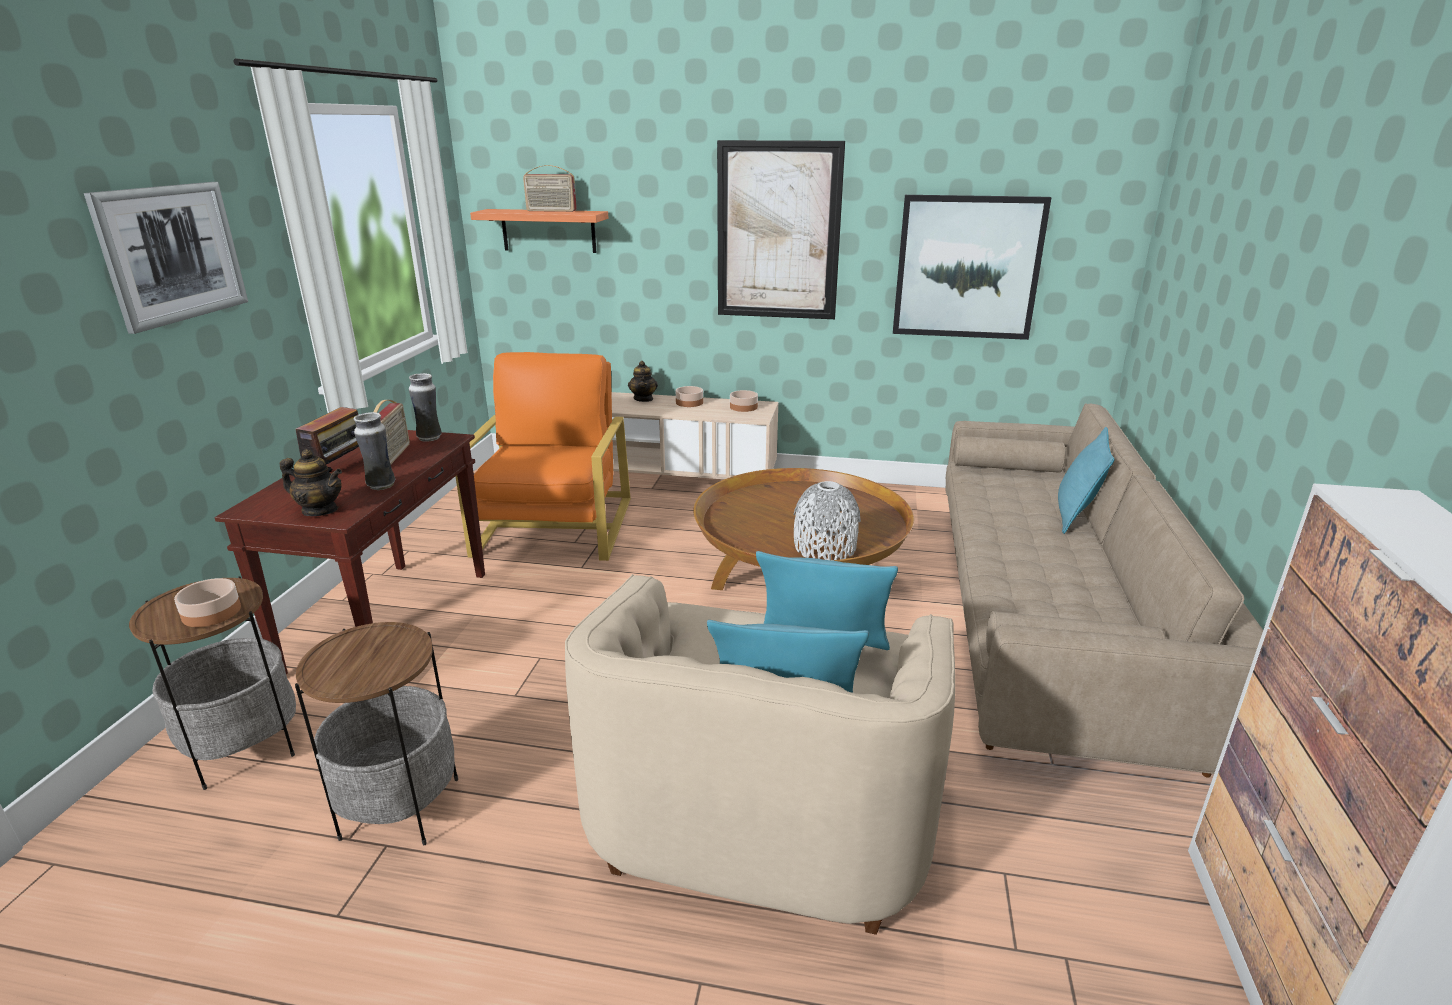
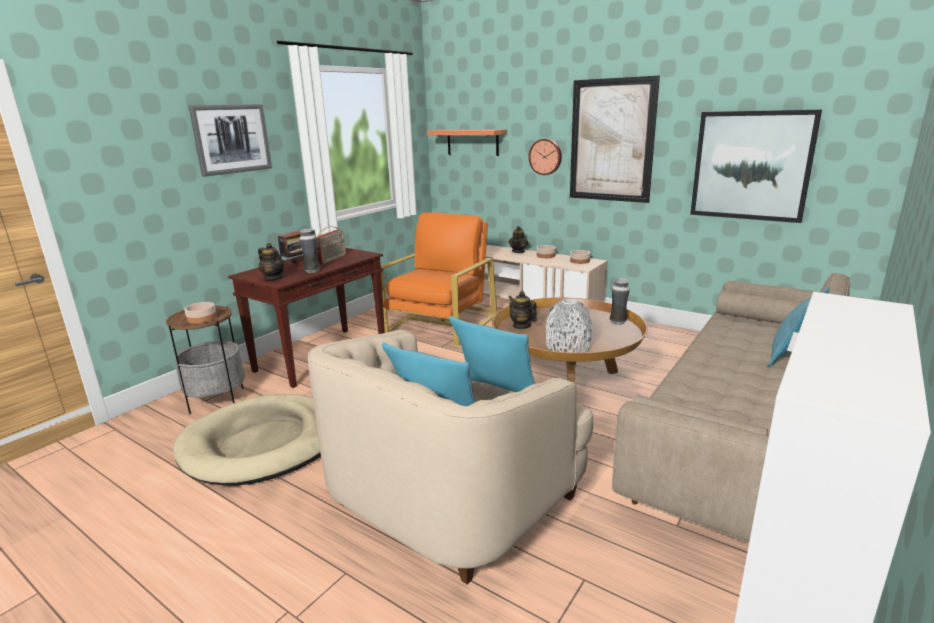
camera: 25 degrees right, 5 degrees down
side table [295,622,458,845] -> beige dog bed [173,394,321,486]
vase [409,373,442,442] -> vase moved to [610,278,630,325]
radio [523,165,577,212] -> none
none -> teapot [508,291,537,329]
none -> wall clock [529,139,562,175]

